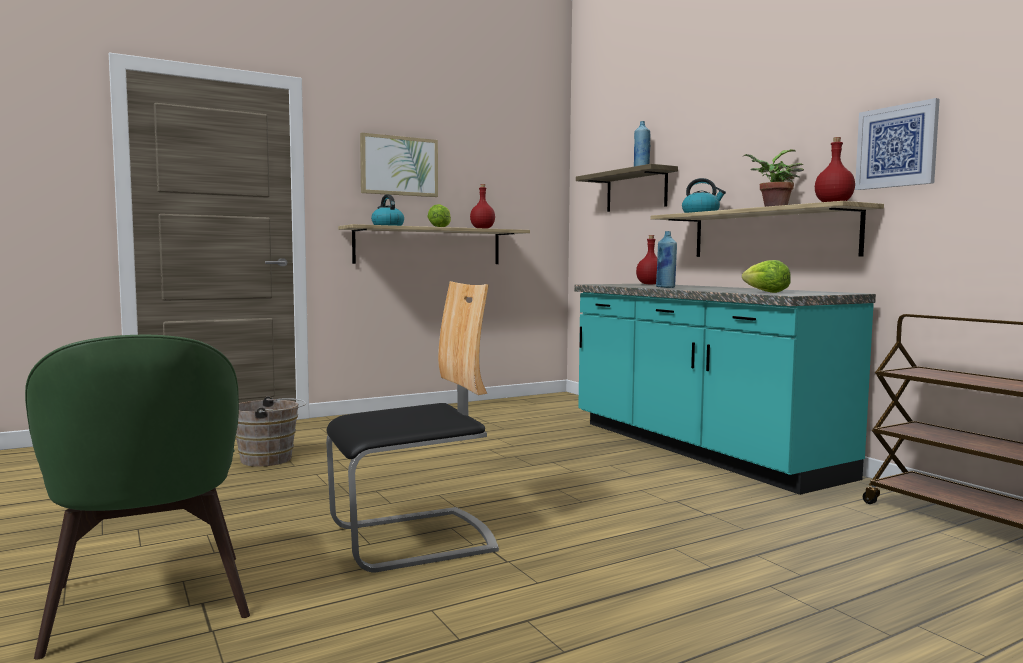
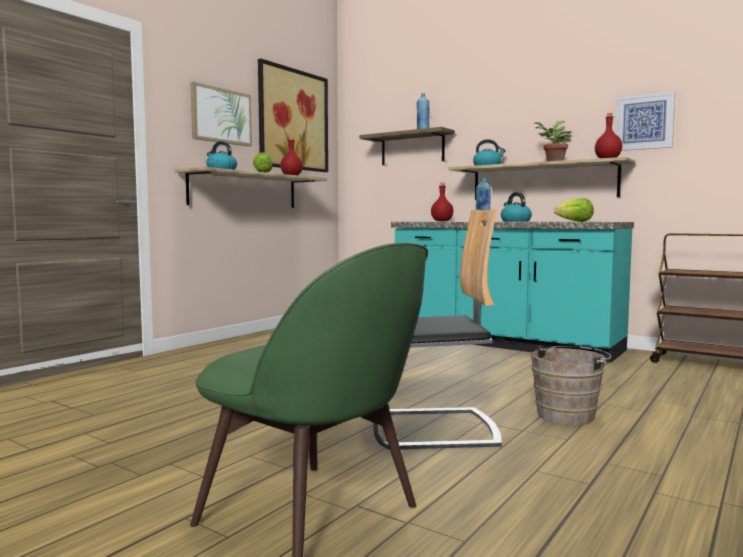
camera: 25 degrees left, 0 degrees up
brown bucket [236,396,306,467] -> brown bucket moved to [531,346,611,425]
chair [326,281,499,572] -> chair turned 45 degrees clockwise [373,207,502,449]
none -> picture [258,59,328,172]
none -> kettle [501,192,532,222]

